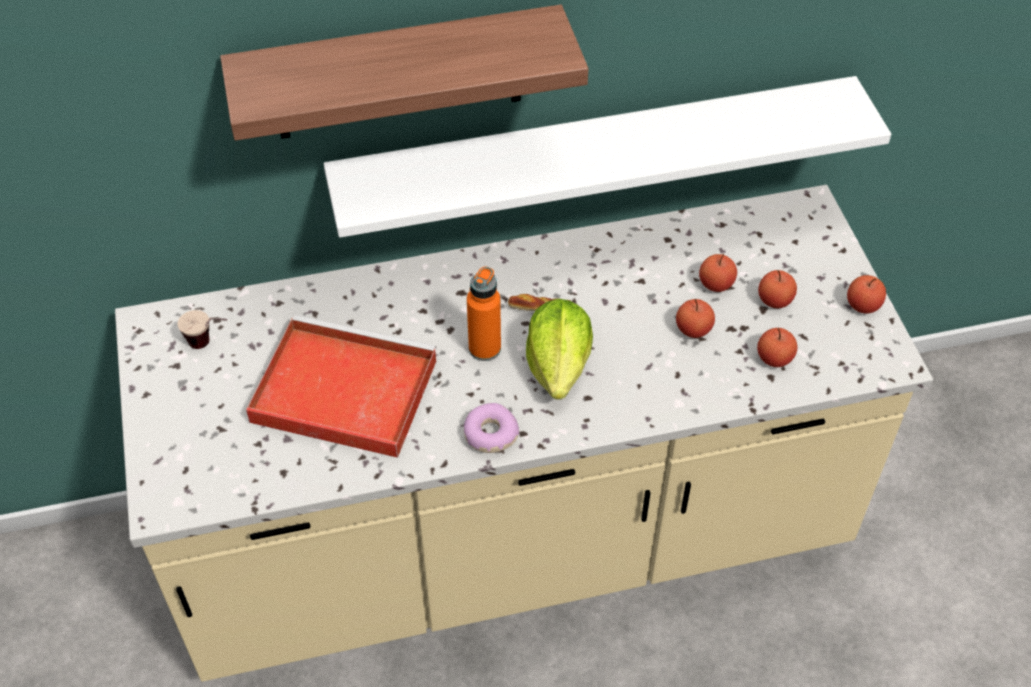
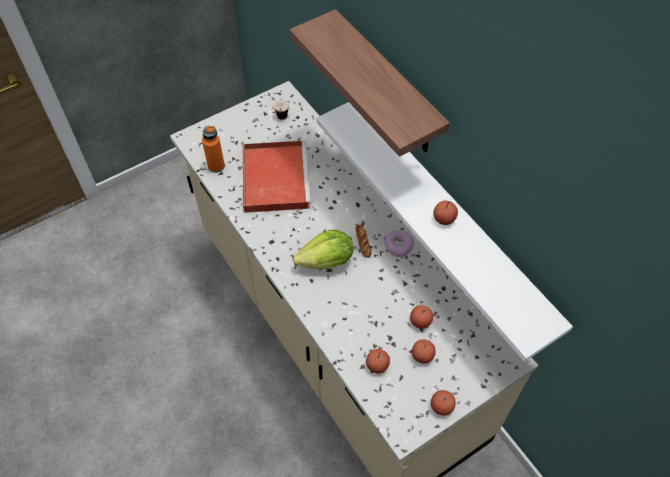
camera: 70 degrees right, 5 degrees up
donut [464,403,519,453] -> donut moved to [384,230,414,257]
orange bottle [467,267,501,361] -> orange bottle moved to [202,126,225,173]
apple [676,299,715,338] -> apple moved to [433,201,458,225]

